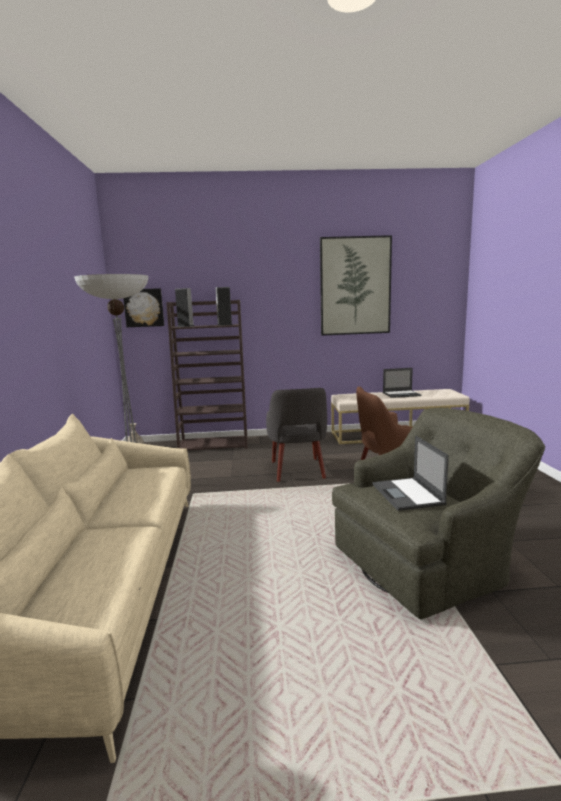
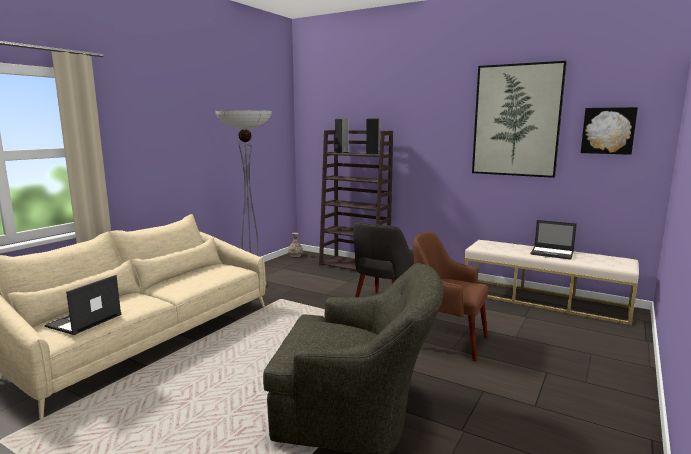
camera: 35 degrees right, 0 degrees up
picture [123,288,164,327] -> picture moved to [581,107,638,155]
laptop [372,435,449,511] -> laptop moved to [45,275,121,335]

